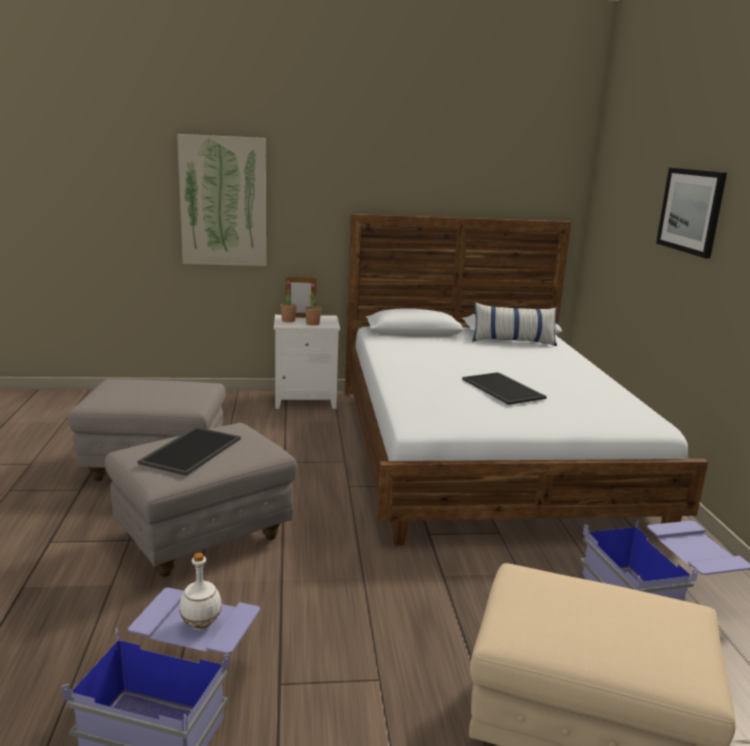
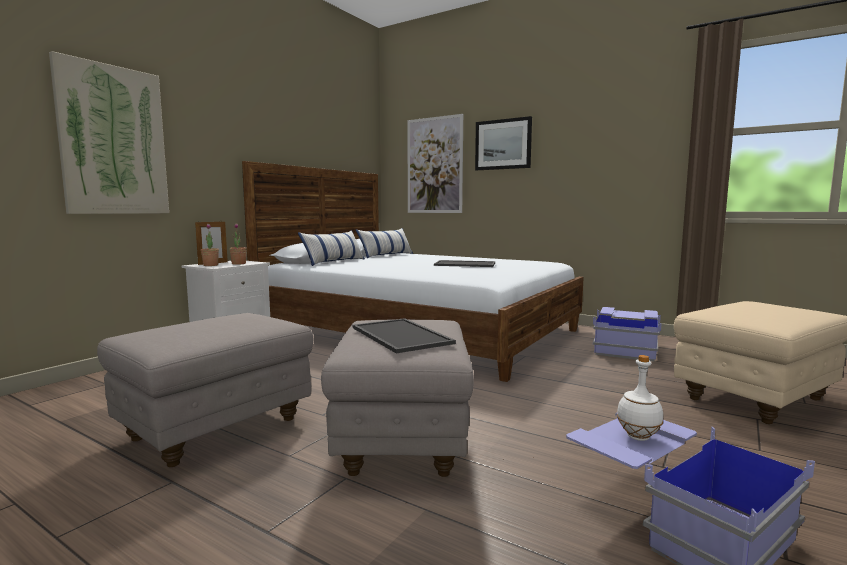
camera: 50 degrees left, 10 degrees down
none -> pillow [298,230,365,266]
none -> picture [407,114,463,213]

